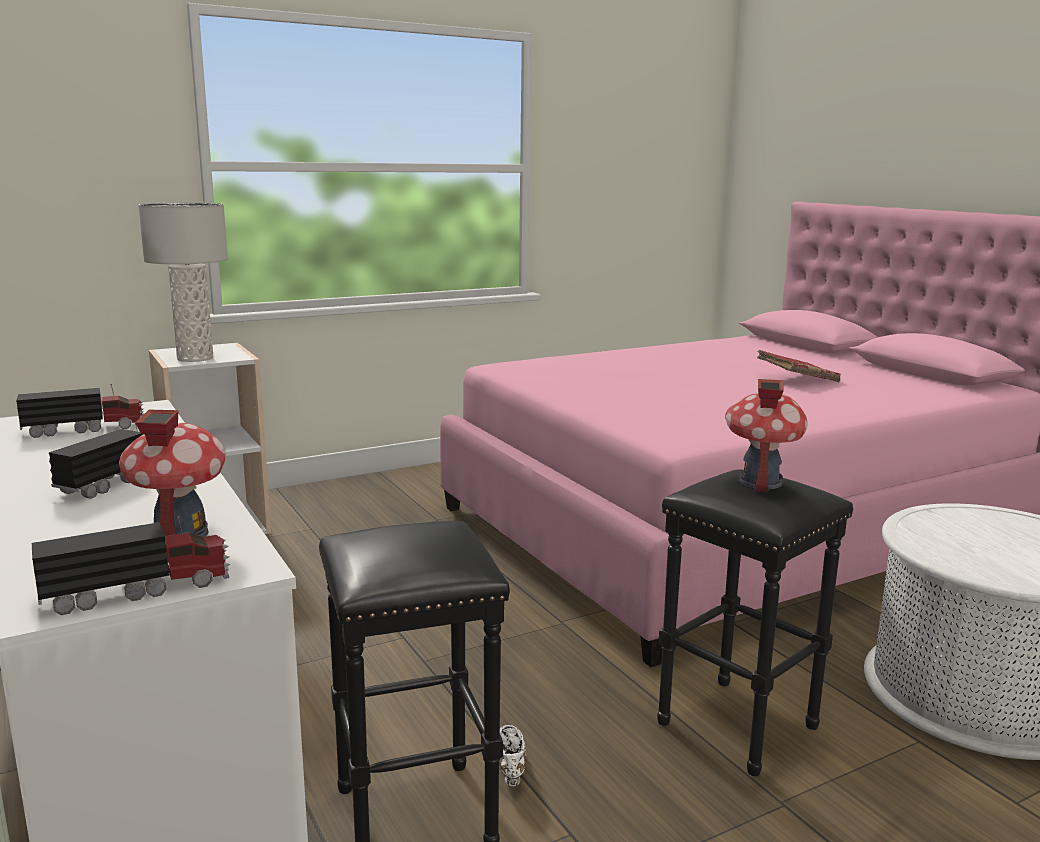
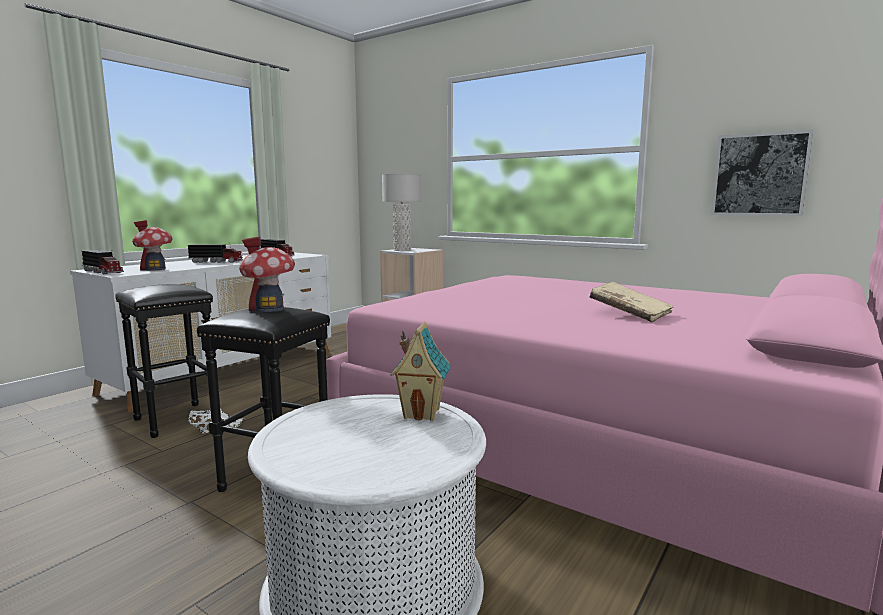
camera: 65 degrees right, 5 degrees down
red book [757,350,841,382] -> beige book [589,281,674,322]
none -> toy house [391,322,451,421]
none -> picture [711,129,814,216]

